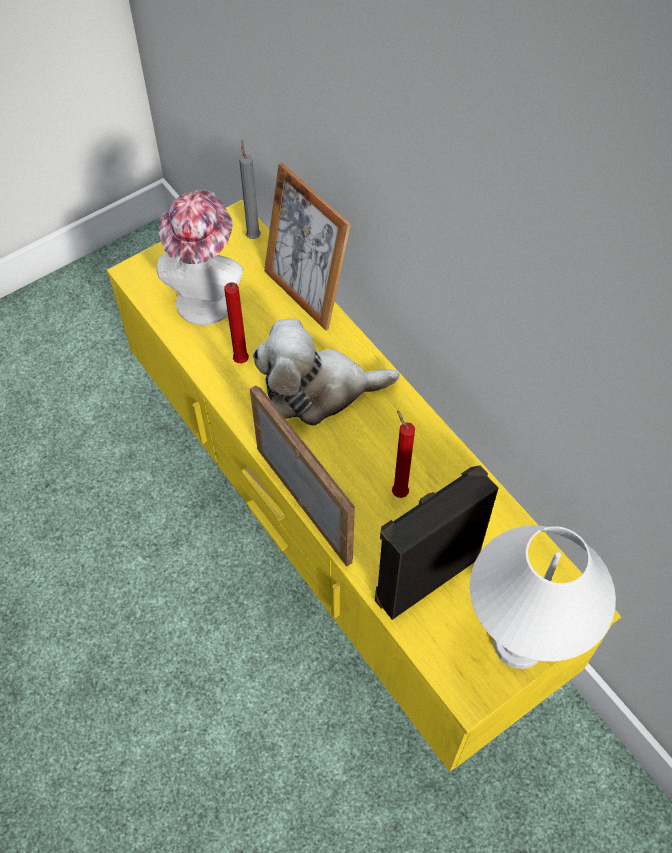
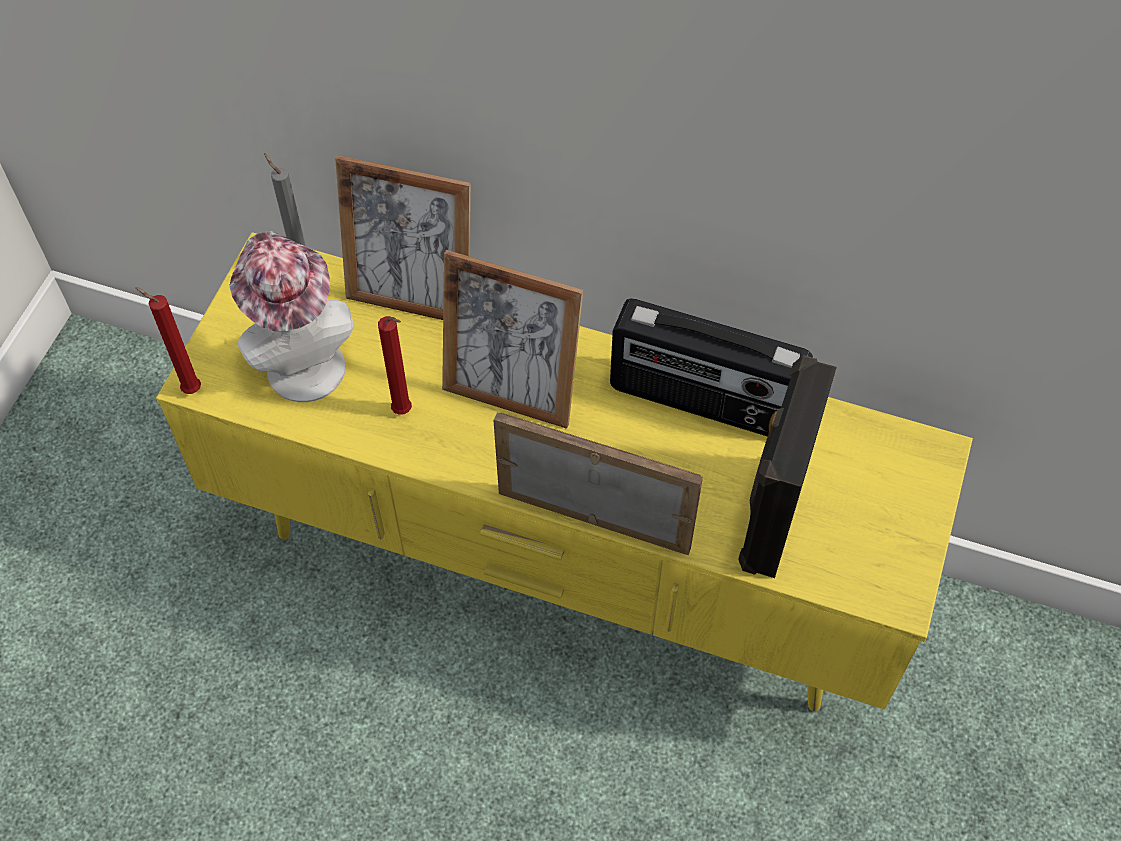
camera: 35 degrees left, 0 degrees up
plush toy [253,319,400,426] -> picture frame [442,250,583,429]
red candle [392,410,415,498] -> red candle moved to [135,287,201,394]
white table lamp [470,525,616,669] -> none
none -> radio [610,298,813,437]

